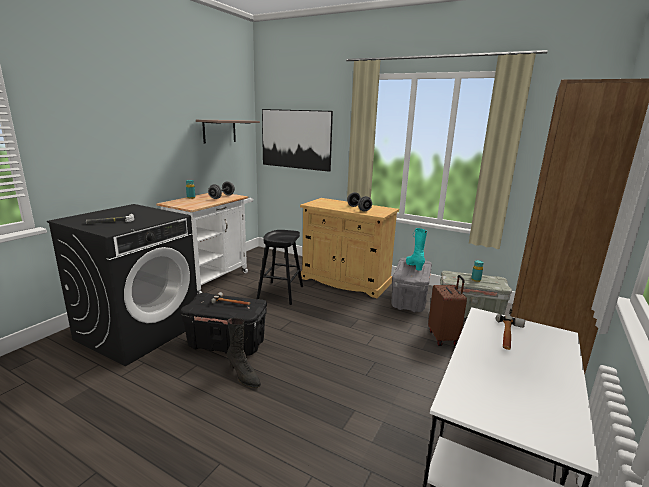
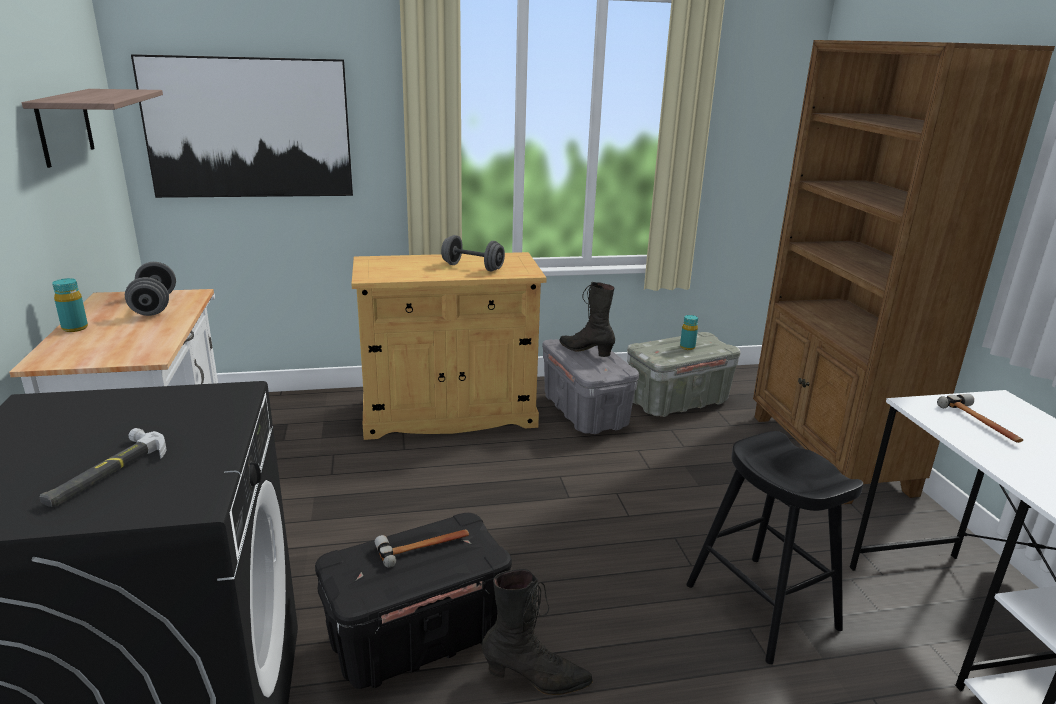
camera: 40 degrees left, 5 degrees up
black stool [256,230,303,305] -> black stool moved to [686,431,863,664]
turquoise boot [406,228,427,270] -> black boot [560,282,615,357]
brown suitcase [428,275,467,346] -> none

